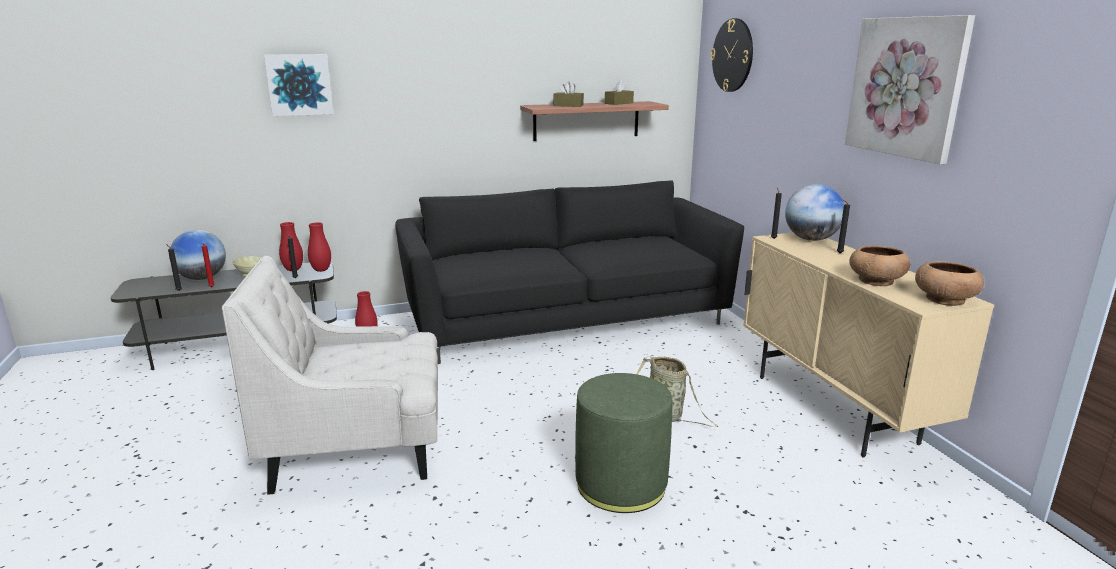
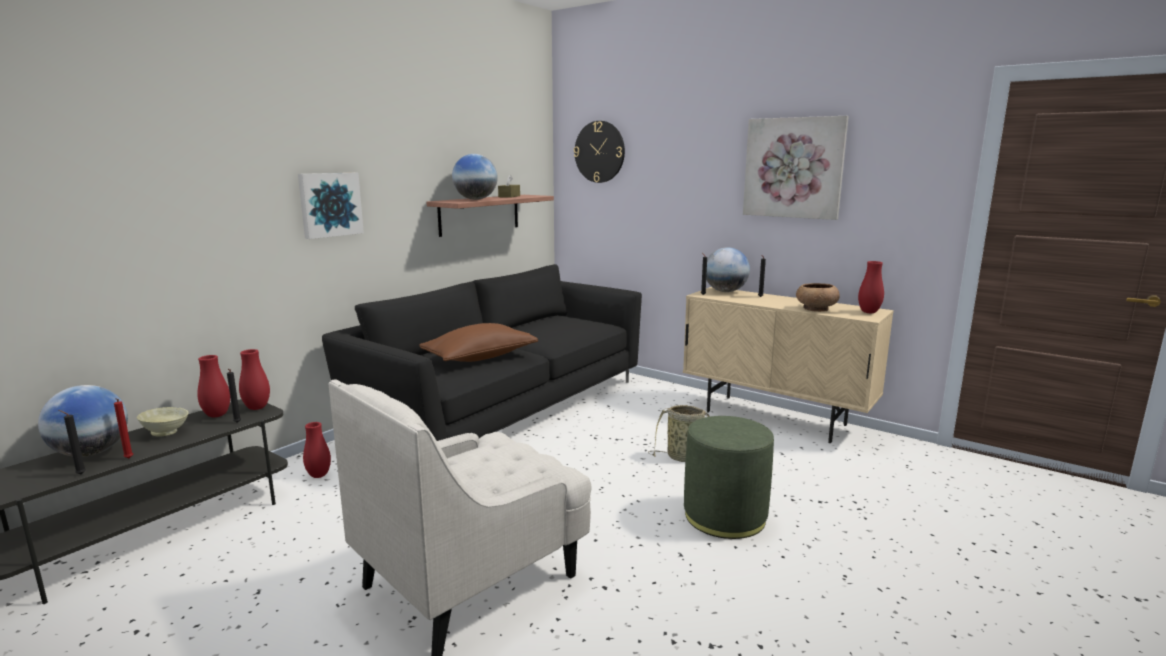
camera: 35 degrees left, 5 degrees down
picture [264,54,334,116] -> picture moved to [298,173,364,239]
brown tissue box [553,81,584,107] -> globe [452,154,498,200]
brown bowl [915,261,984,306] -> red vase [858,261,884,313]
none -> brown pillow [419,323,538,362]

